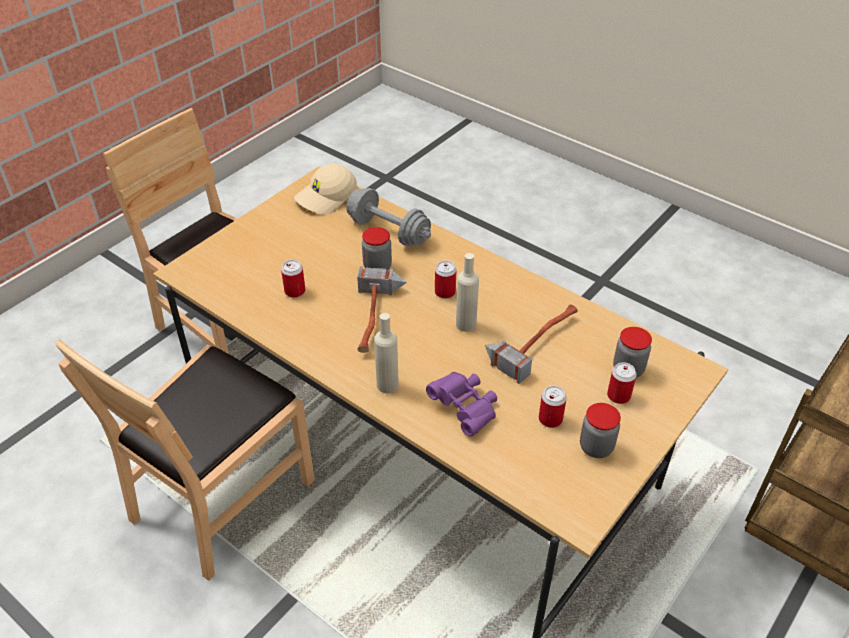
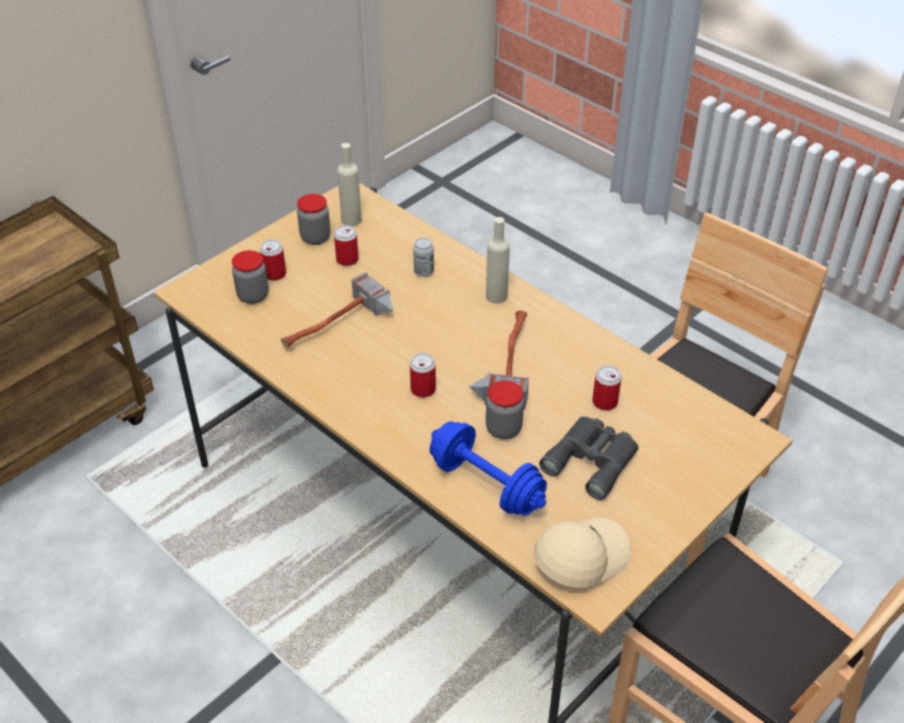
camera: 175 degrees left, 0 degrees up
grey dumbbell [347,188,431,246] -> blue dumbbell [430,421,547,516]
purple binoculars [426,372,497,436] -> can [413,238,434,277]
beige bottle [456,253,479,332] -> beige bottle moved to [337,143,362,227]
none -> grey binoculars [539,417,639,500]

